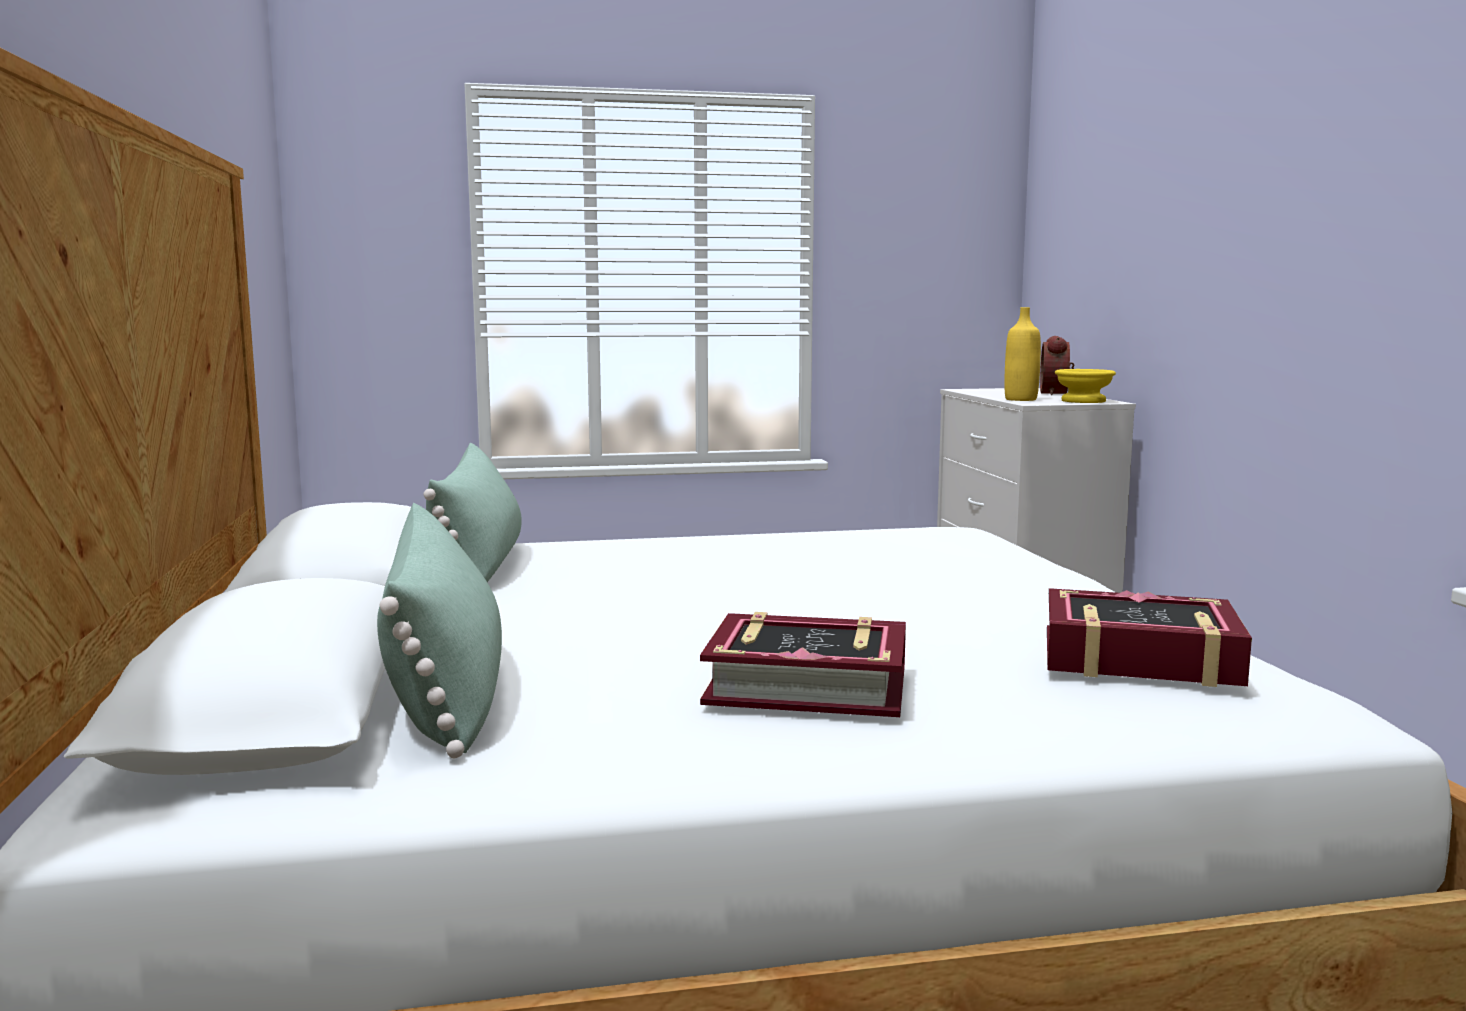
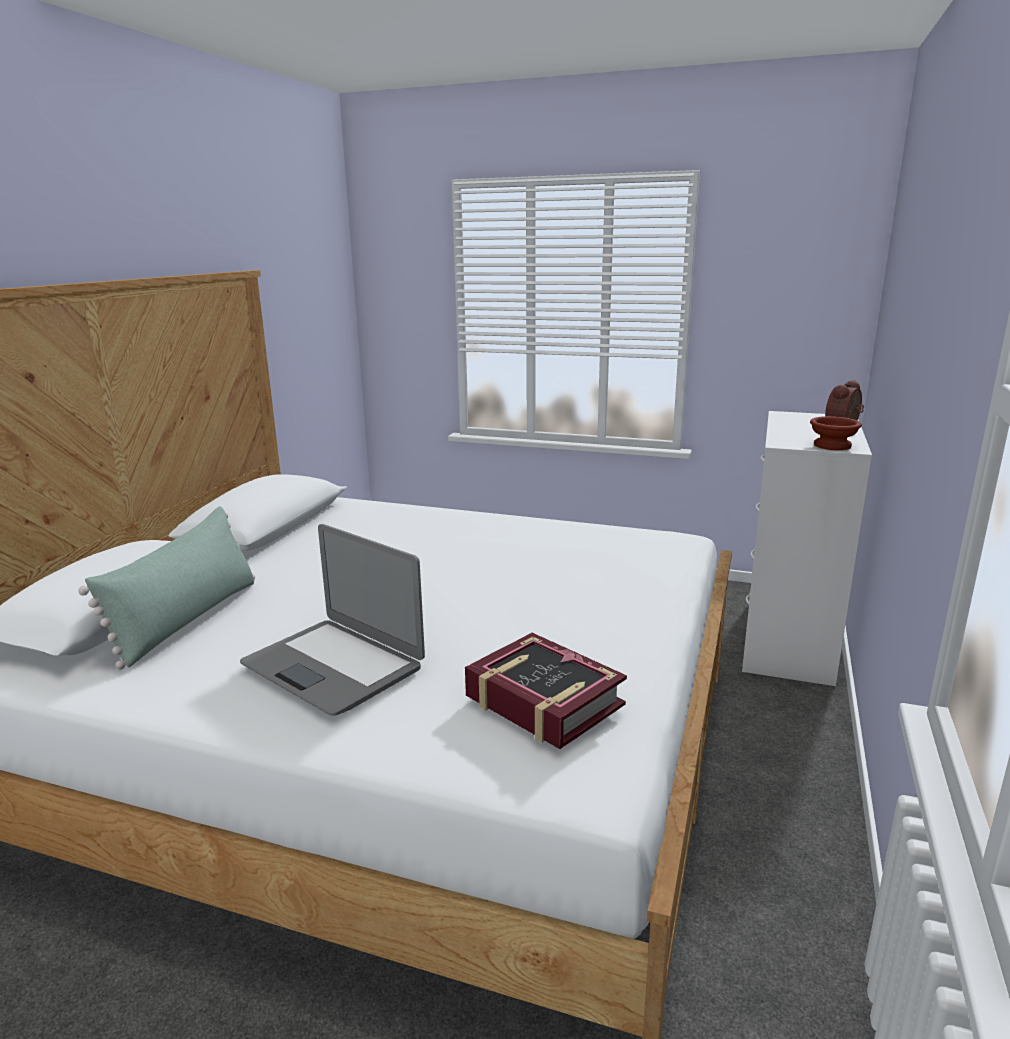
camera: 30 degrees right, 10 degrees up
green pillow [424,443,522,582] -> none
book [700,612,906,717] -> laptop [240,524,425,716]
yellow bottle [1004,307,1041,401] -> none
yellow bowl [1055,369,1116,403] -> brown bowl [810,416,862,450]

